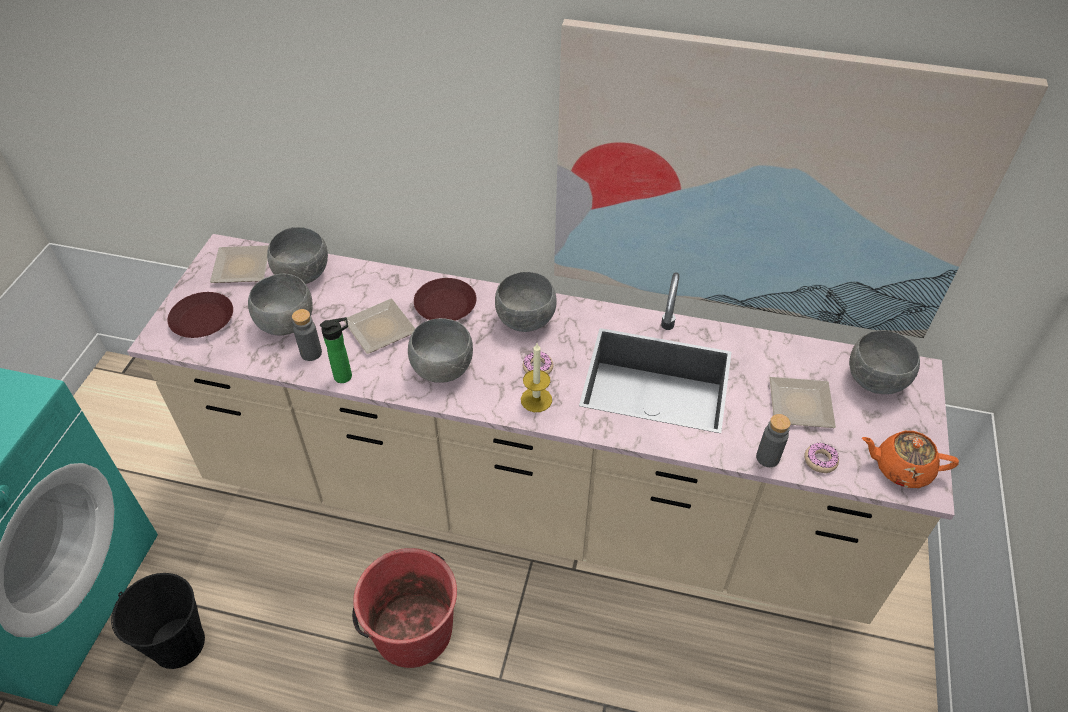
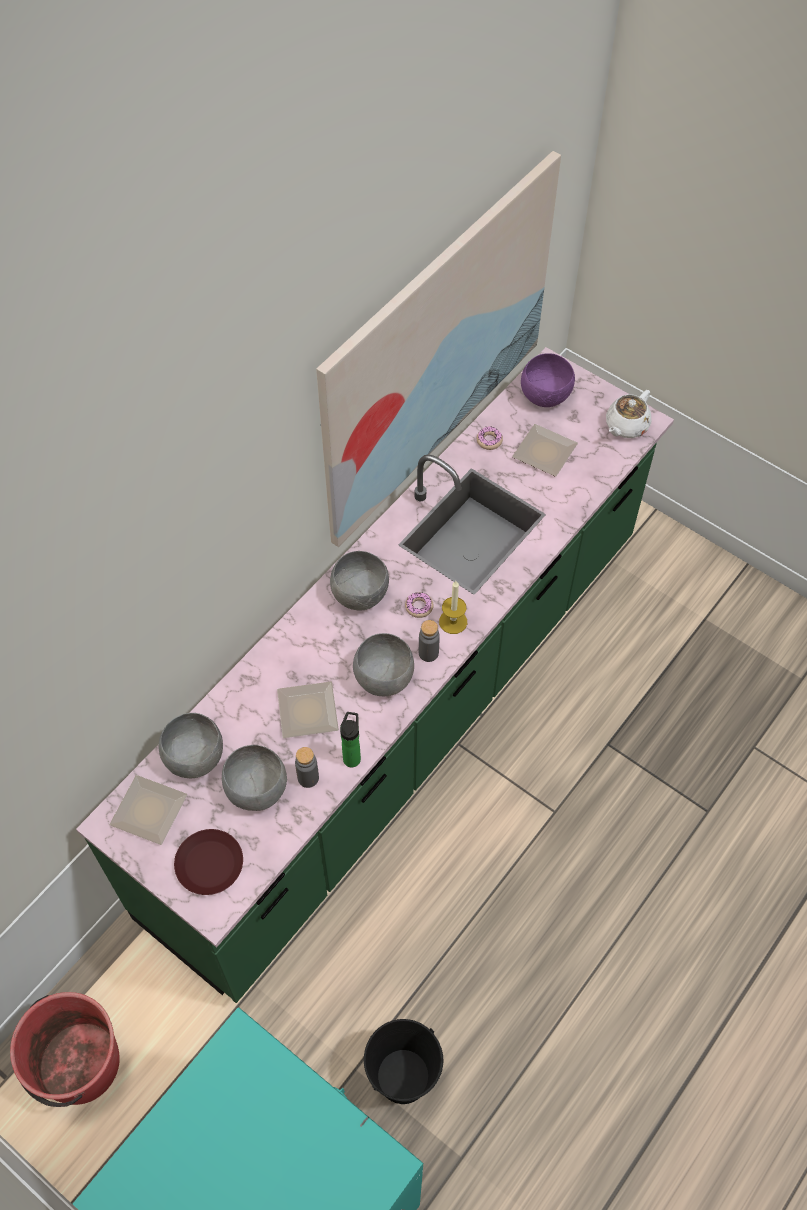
camera: 65 degrees left, 10 degrees up
beige counter [127,234,955,624] -> green counter [76,347,674,1003]
red bucket [352,548,457,668] -> red bucket moved to [10,992,120,1107]
brown plate [414,278,476,321] -> none
grey bottle [756,414,791,467] -> grey bottle moved to [419,620,440,662]
donut [804,443,839,473] -> donut moved to [477,426,503,450]
grey bowl [849,330,920,394] -> purple bowl [521,353,575,407]
orange teapot [862,431,959,488] -> white teapot [606,390,651,438]

